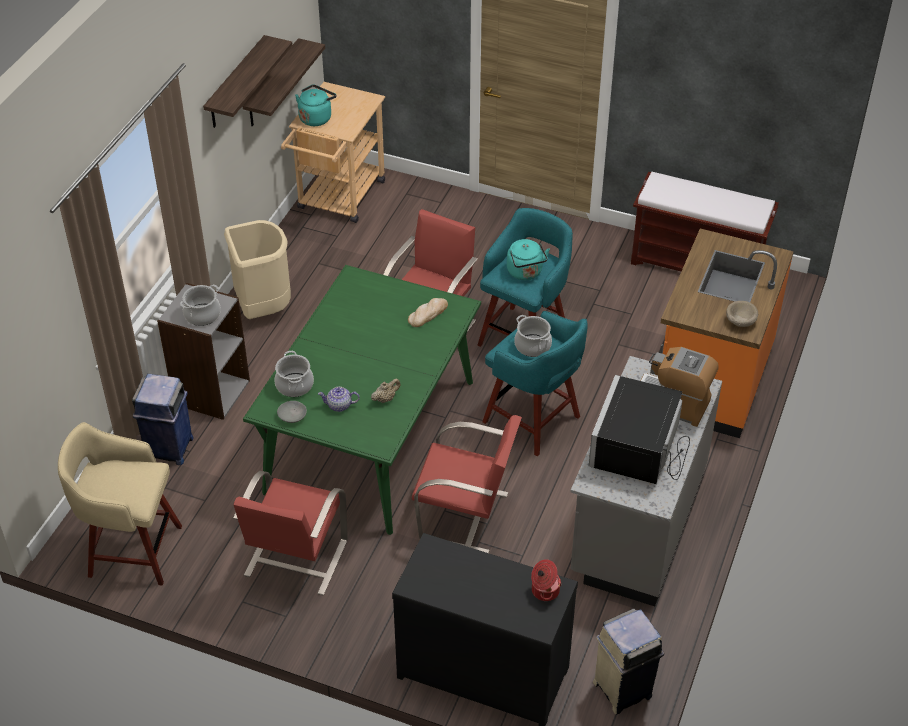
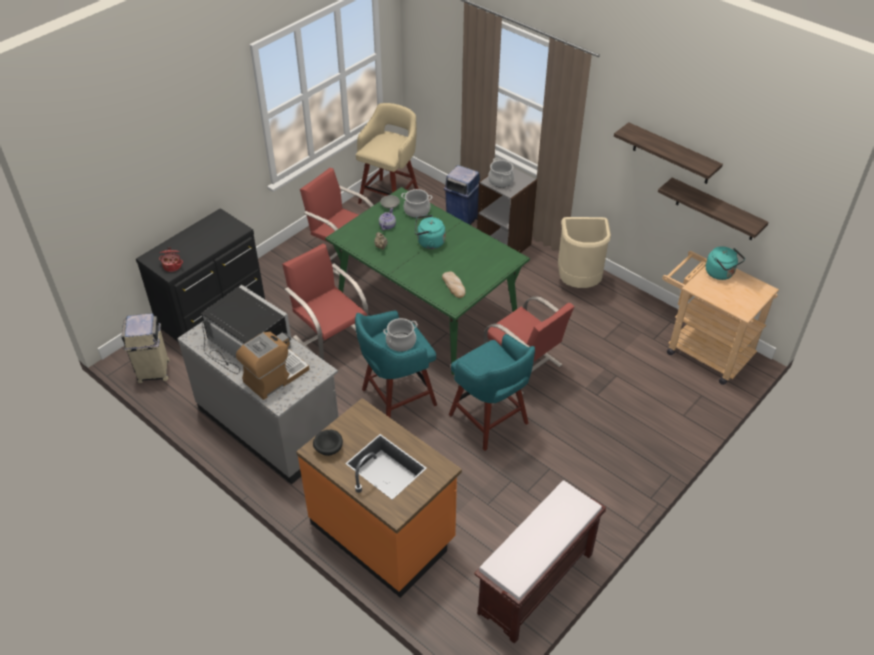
camera: 110 degrees right, 0 degrees up
red chair [412,415,522,553] -> red chair turned 105 degrees clockwise [282,244,368,360]
turquoise kettle [507,239,550,280] -> turquoise kettle moved to [415,215,446,249]
beige bowl [726,301,758,327] -> black bowl [313,430,343,456]

